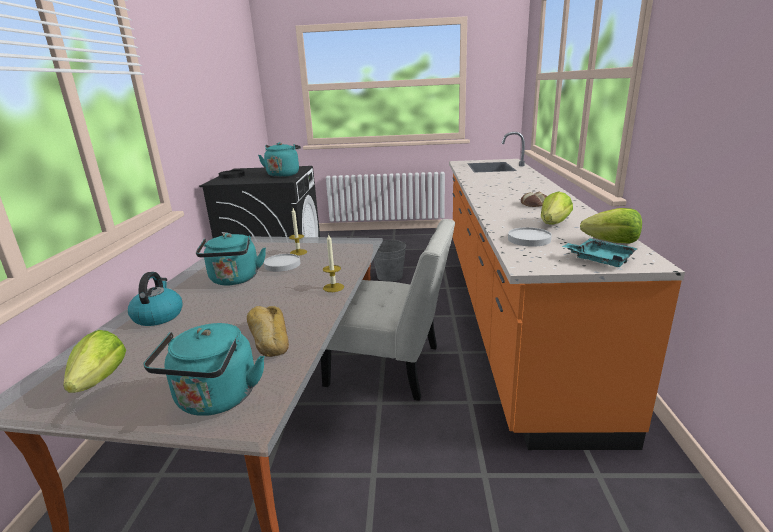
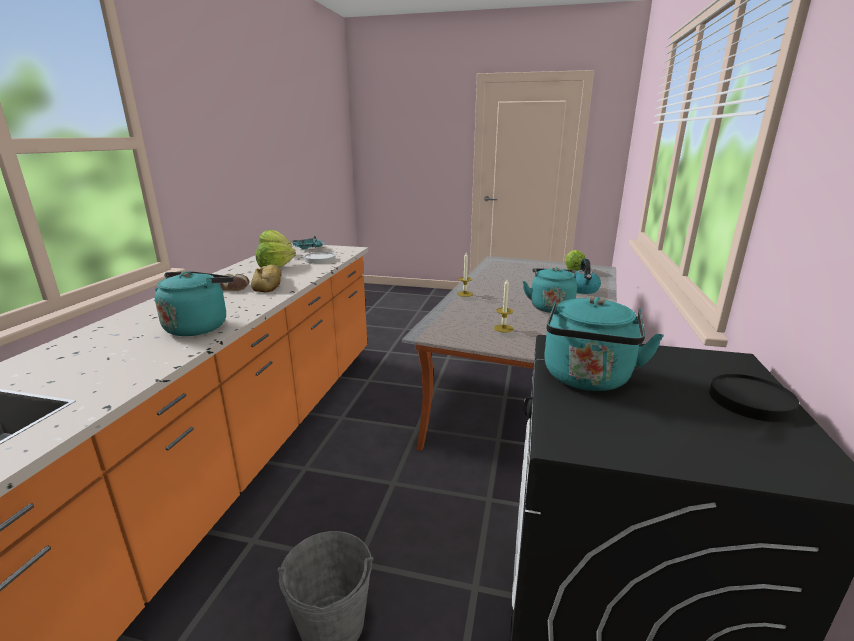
camera: 170 degrees left, 0 degrees up
turquoise kettle [143,323,265,416] -> turquoise kettle moved to [155,271,233,336]
bread [247,306,289,357] -> bread moved to [251,265,282,292]
white plate [264,254,300,272] -> none
white chair [321,219,455,401] -> none

